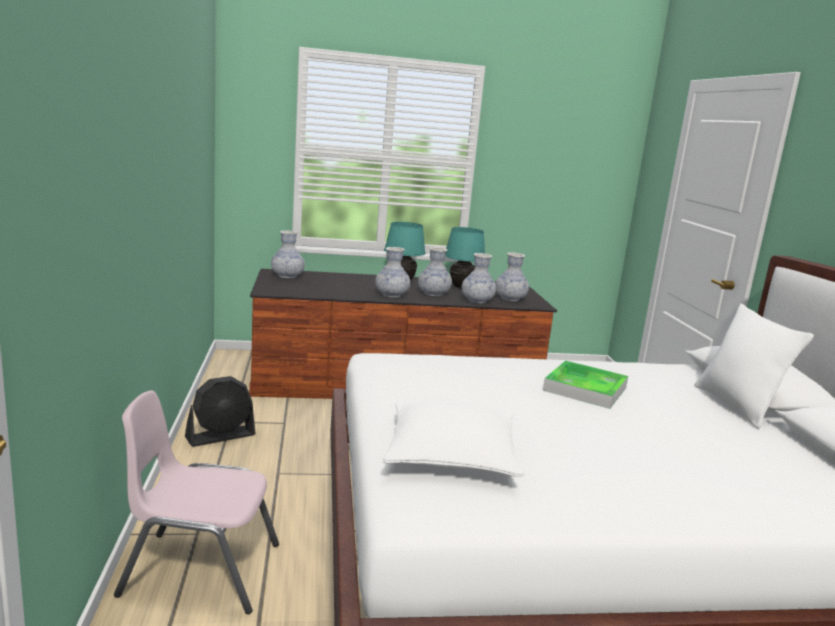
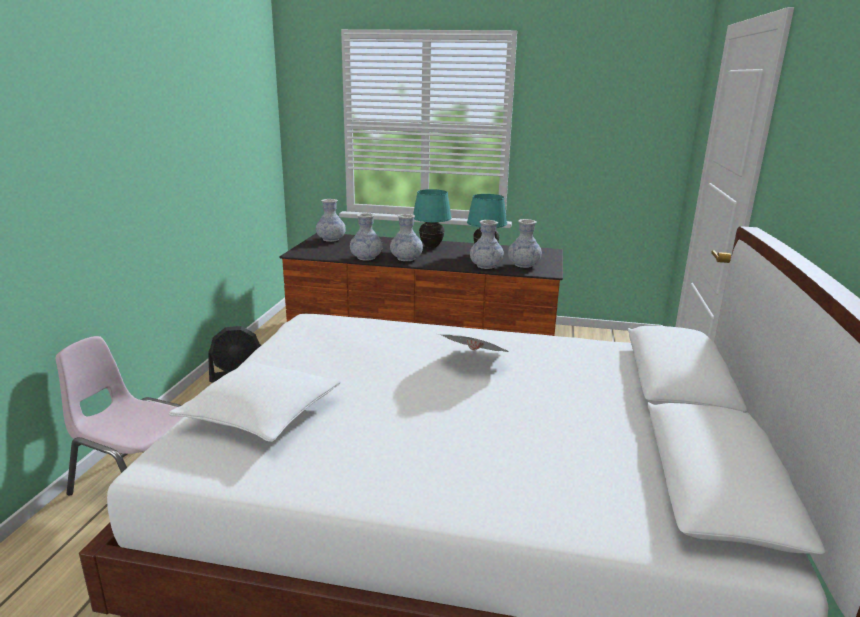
camera: 20 degrees right, 5 degrees up
vase [418,247,452,296] -> vase moved to [350,213,383,261]
tray [543,360,628,409] -> newspaper [437,334,509,352]
white pillow [694,303,814,429] -> none

